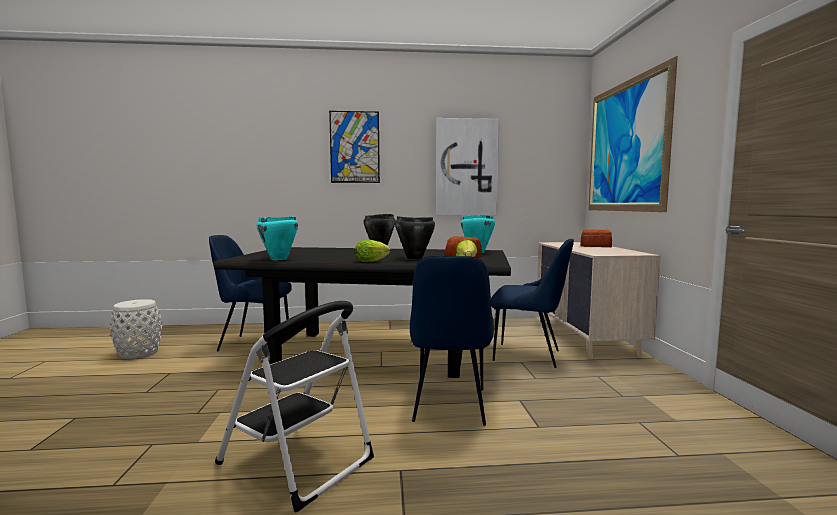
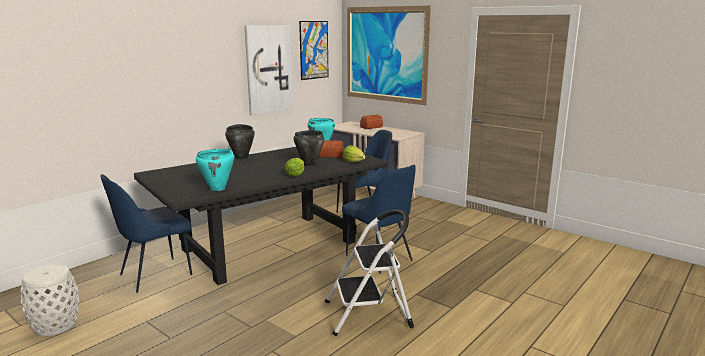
camera: 45 degrees left, 10 degrees up
picture [329,111,380,183] -> picture moved to [299,21,328,80]

